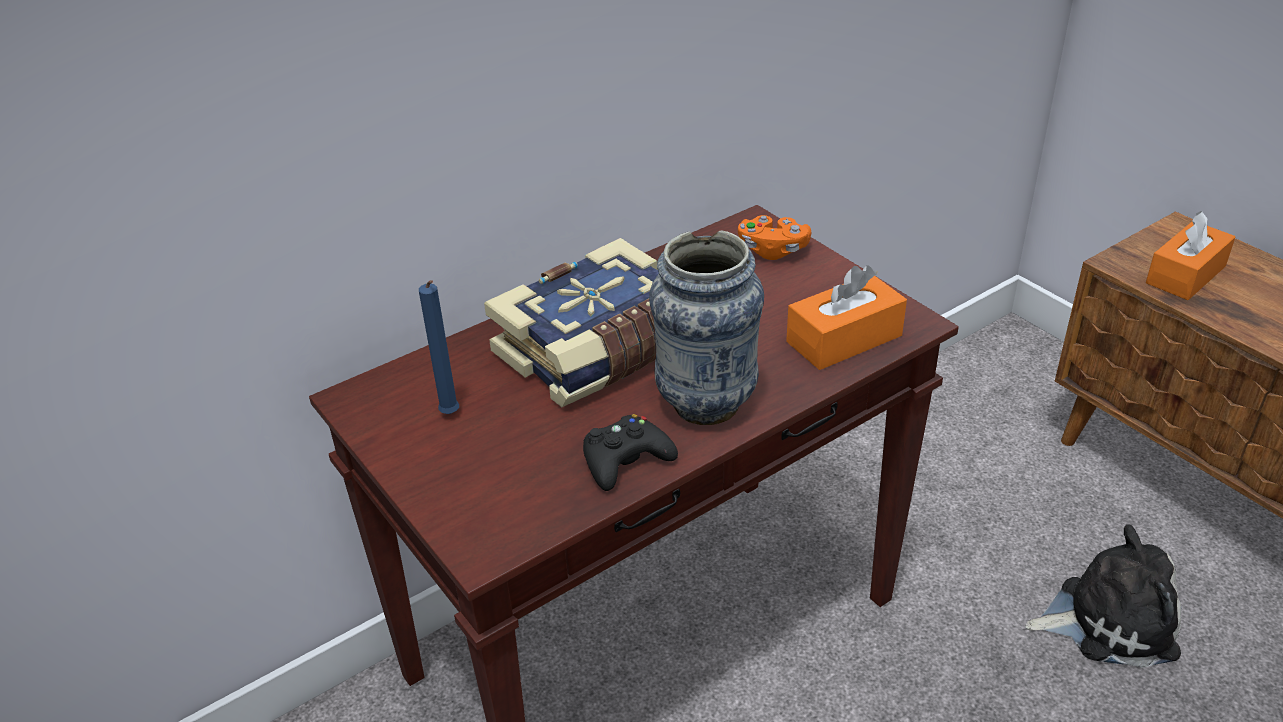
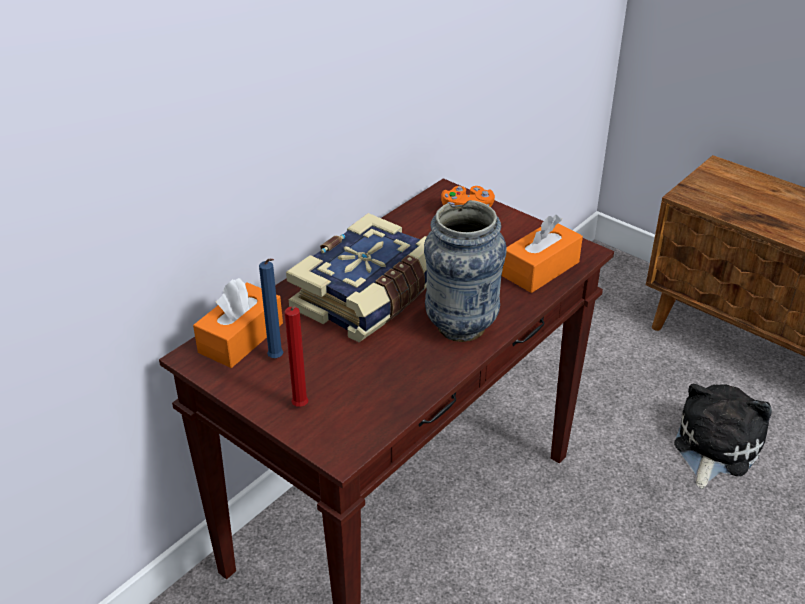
camera: 15 degrees left, 0 degrees up
black game controller [583,414,678,491] -> none
plush toy [1025,524,1181,668] -> plush toy turned 45 degrees counterclockwise [674,384,772,489]
orange tissue box [1146,211,1235,300] -> orange tissue box moved to [193,278,283,368]
none -> red candle [285,306,308,407]

